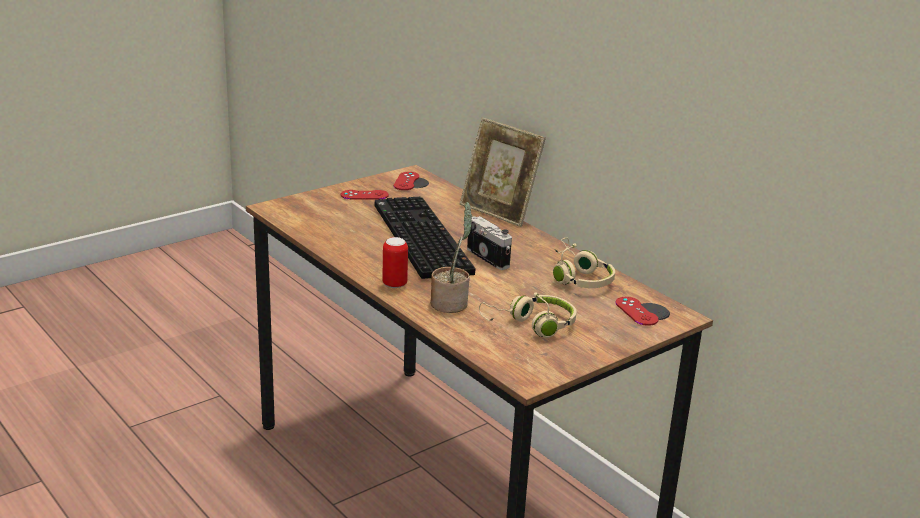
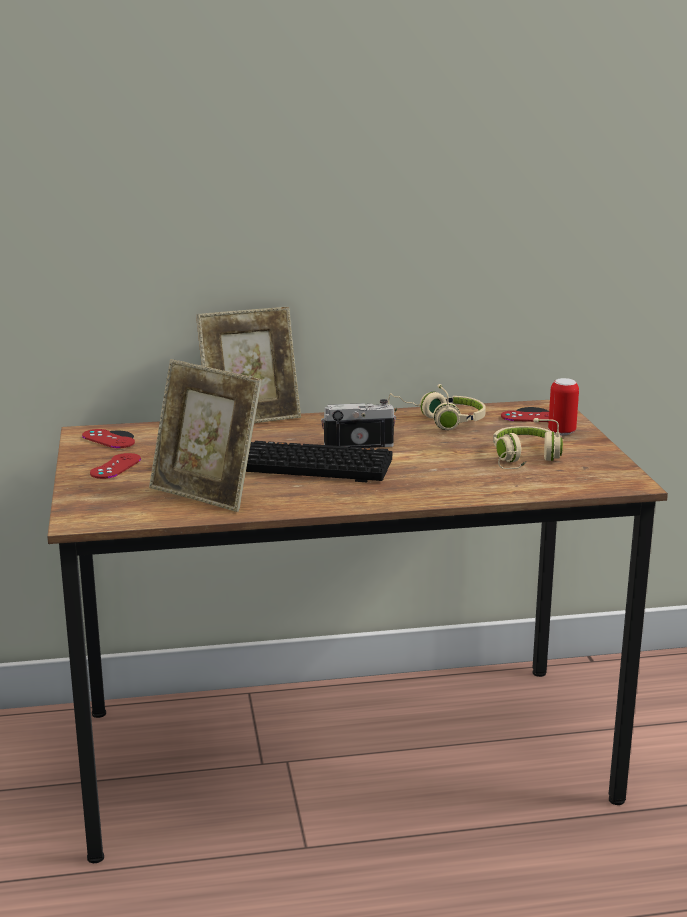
camera: 60 degrees left, 5 degrees down
can [382,237,408,288] -> can moved to [548,378,579,435]
potted plant [431,202,472,313] -> none
none -> picture frame [149,359,262,512]

